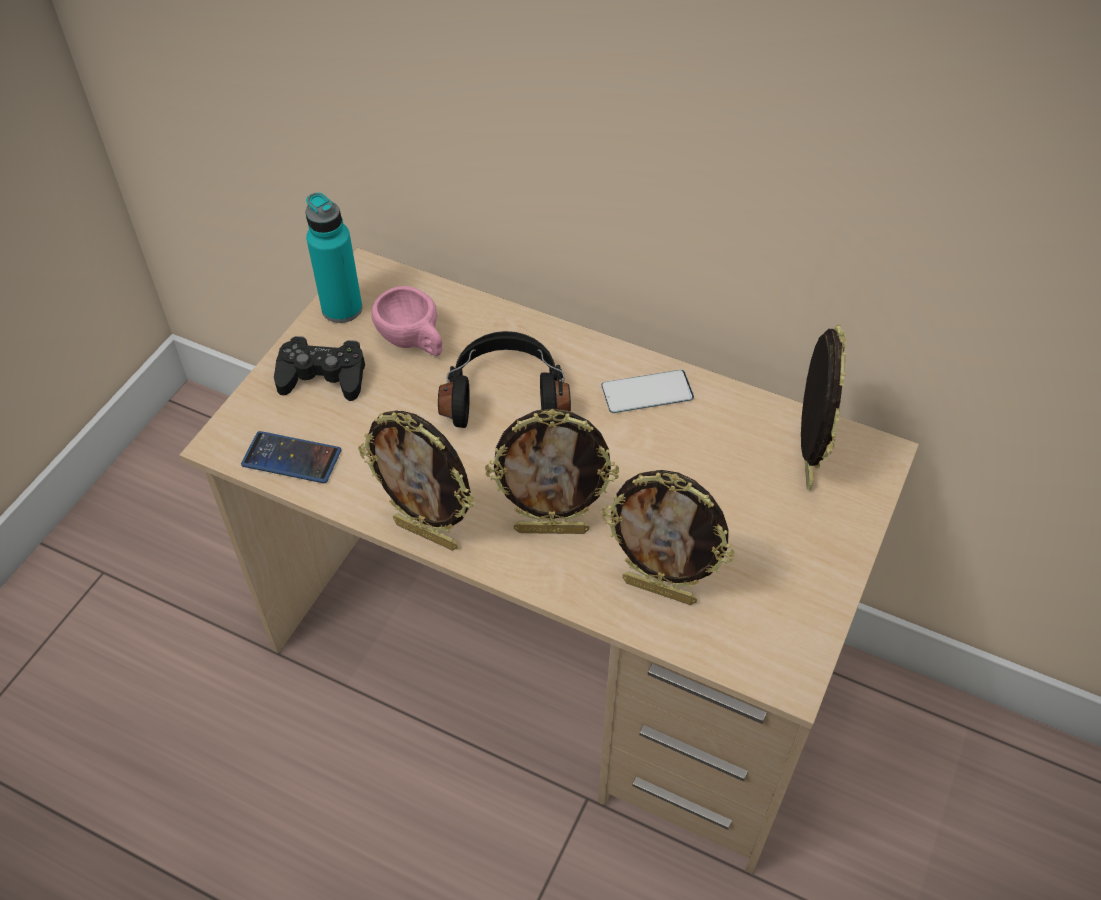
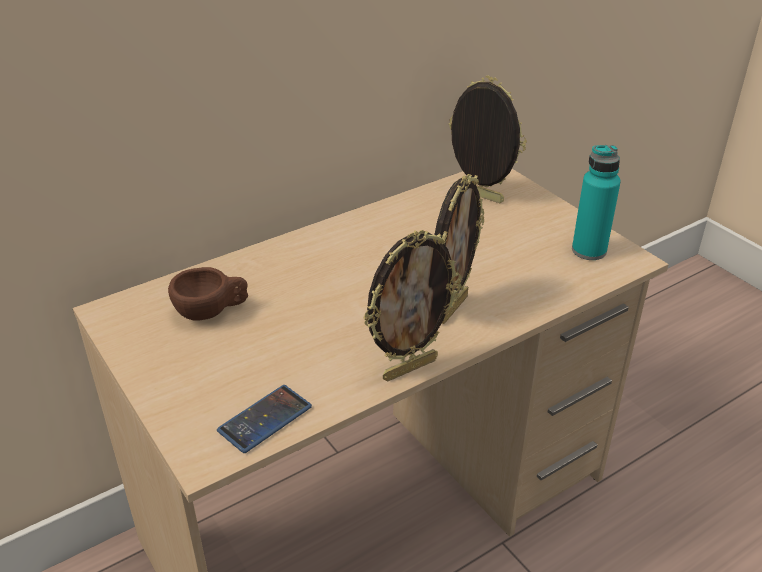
camera: 60 degrees left, 15 degrees down
black game controller [274,336,365,401] -> none
turquoise bottle [306,192,362,323] -> turquoise bottle moved to [572,145,621,260]
pink cup [371,286,442,356] -> brown cup [168,267,248,321]
black headphones [438,331,571,428] -> none
phone [601,370,694,413] -> none
picture frame [601,470,735,605] -> none

